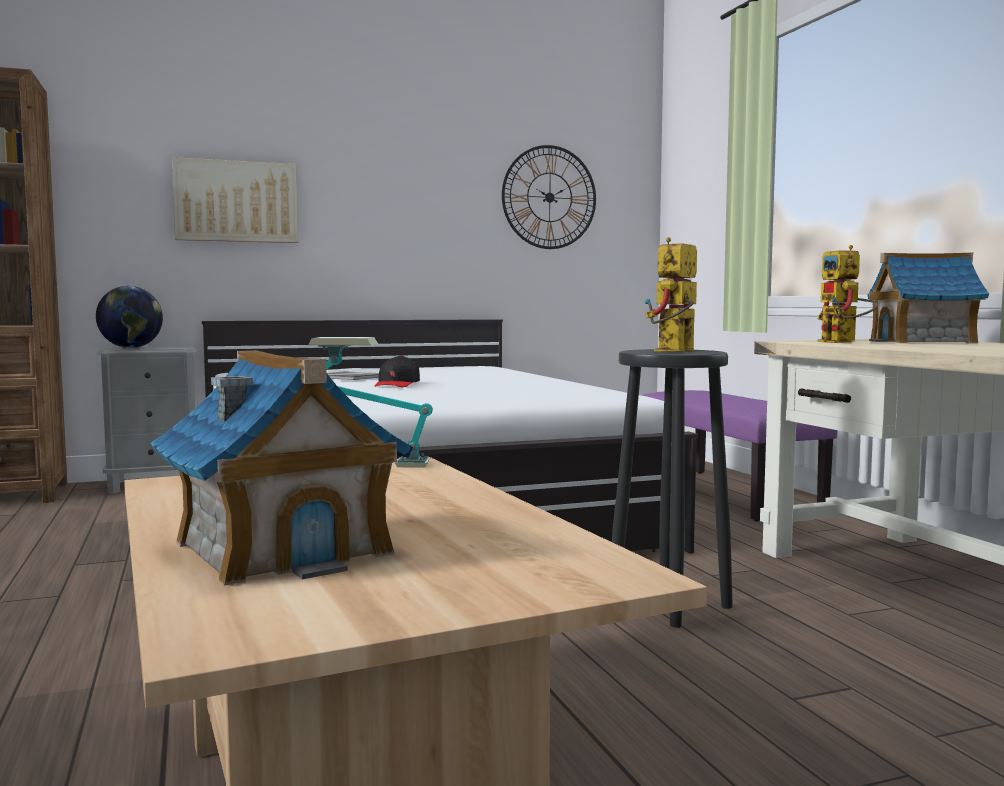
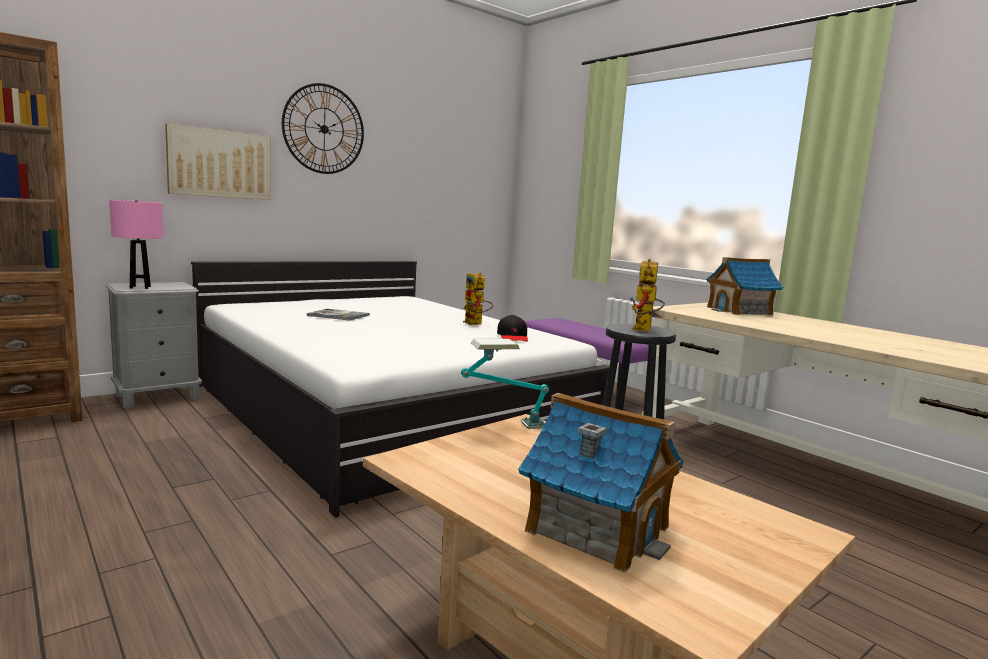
camera: 20 degrees left, 5 degrees up
globe [96,286,163,348] -> pink table lamp [109,200,164,289]
black cap [374,355,420,387] -> black cap moved to [497,314,528,342]
wall clock [502,145,596,249] -> wall clock moved to [282,83,364,174]
toy robot [817,245,878,343] -> toy robot moved to [463,272,493,325]

